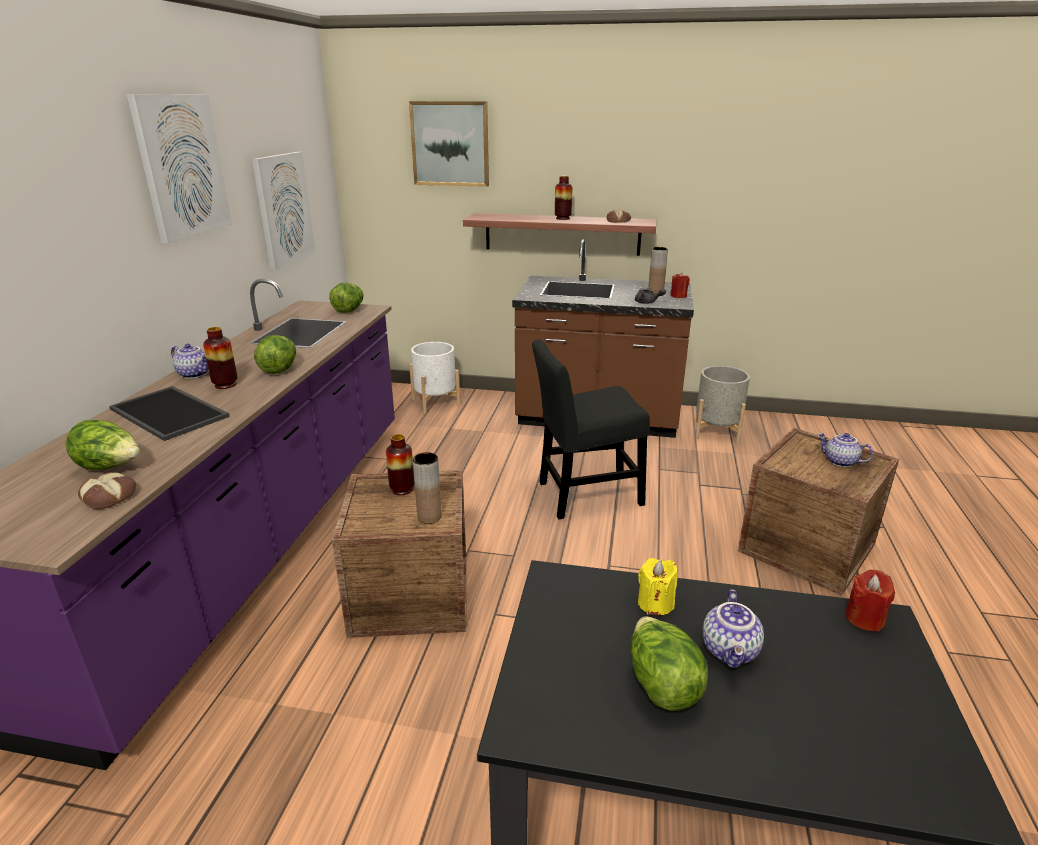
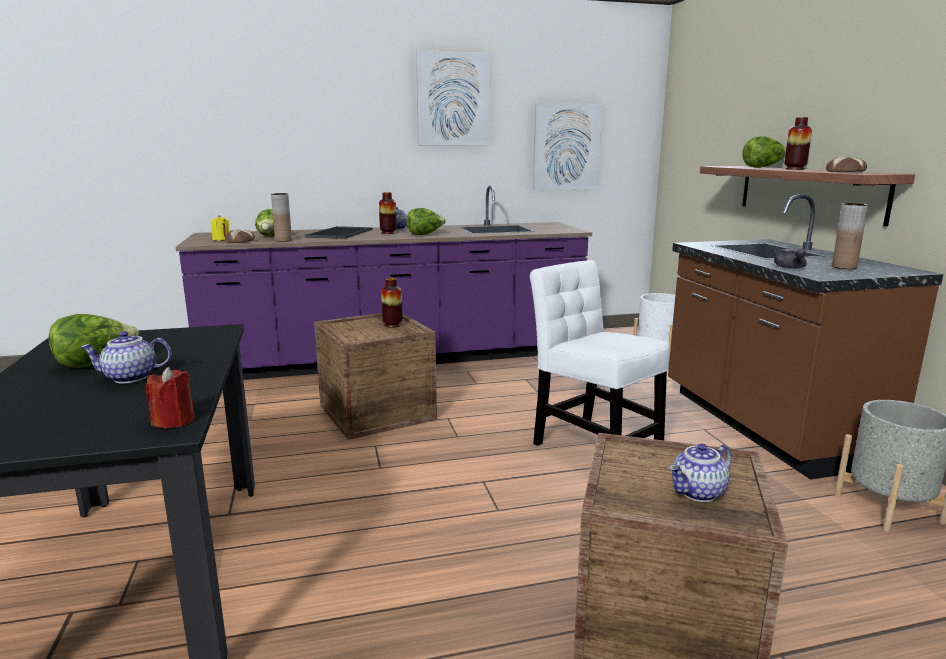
camera: 65 degrees right, 10 degrees down
lettuce [329,283,364,313] -> lettuce moved to [742,136,786,168]
picture [409,101,489,187] -> none
brown vase [413,452,442,524] -> brown vase moved to [271,193,292,242]
black chair [532,339,650,519] -> white chair [530,260,670,446]
yellow candle [638,558,677,615] -> yellow candle moved to [211,215,229,241]
red candle [670,272,690,298] -> none
teapot [818,433,874,467] -> teapot turned 135 degrees counterclockwise [669,444,732,502]

